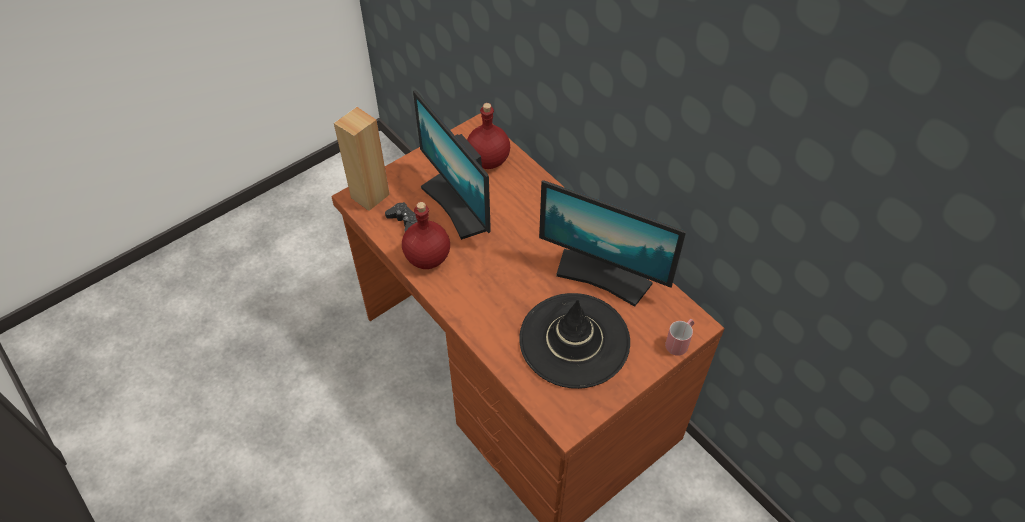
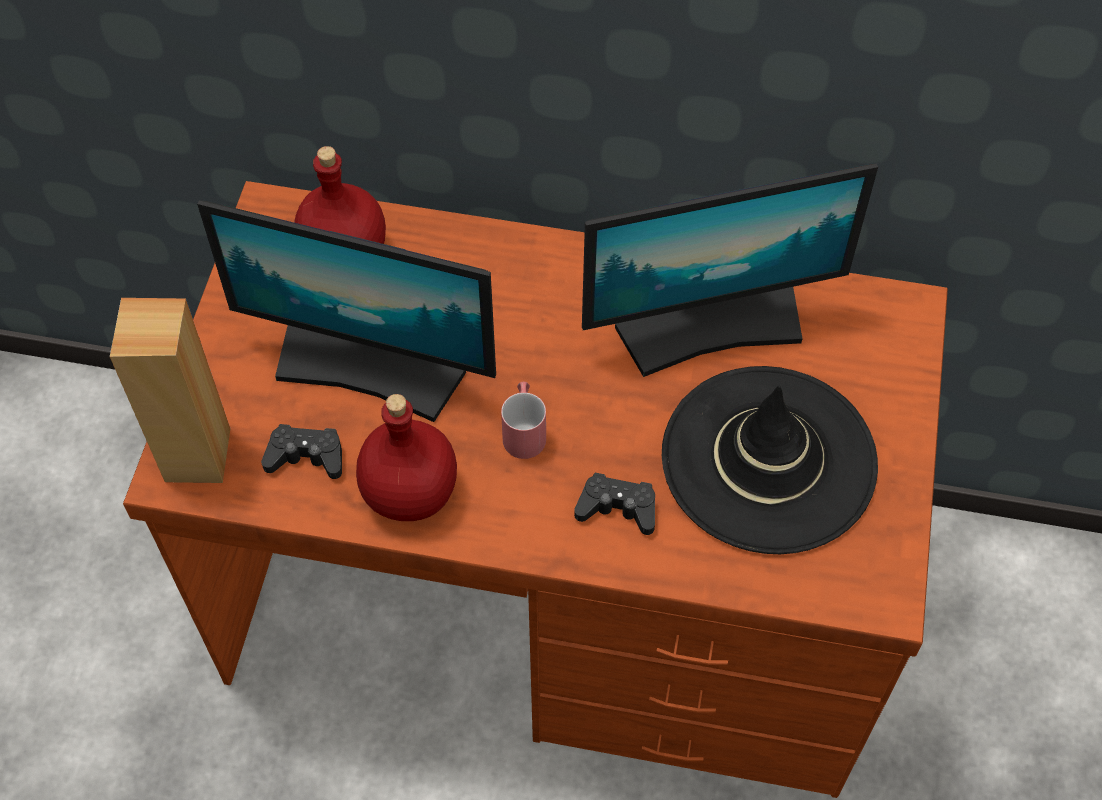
camera: 40 degrees left, 5 degrees up
red mug [665,319,694,356] -> red mug moved to [501,382,546,459]
none -> black game controller [574,473,655,535]

